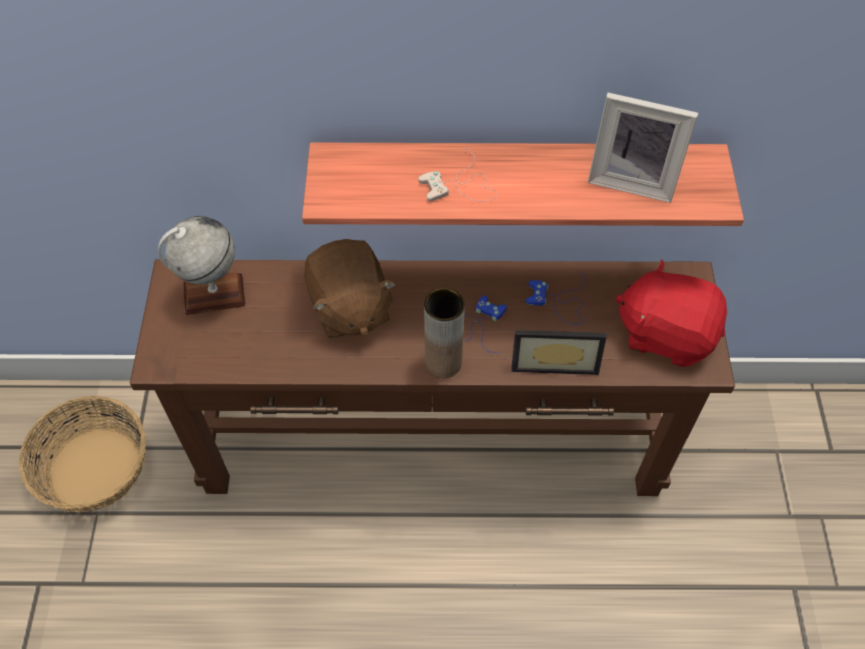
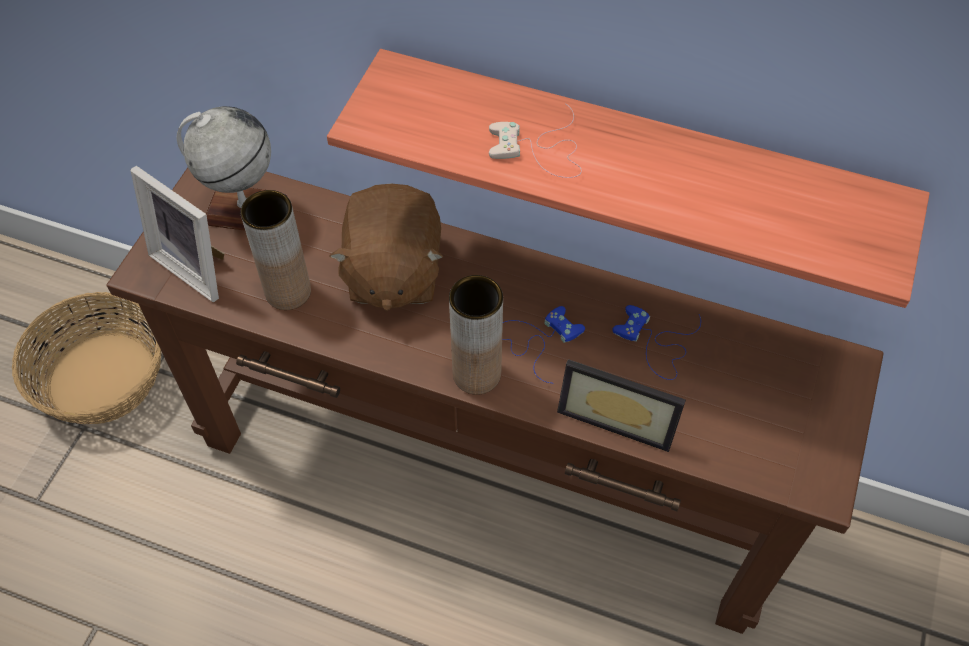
camera: 20 degrees right, 0 degrees up
picture frame [588,93,698,203] -> picture frame moved to [131,166,224,302]
red plush toy [616,259,727,367] -> none
none -> brown vase [241,190,311,310]

